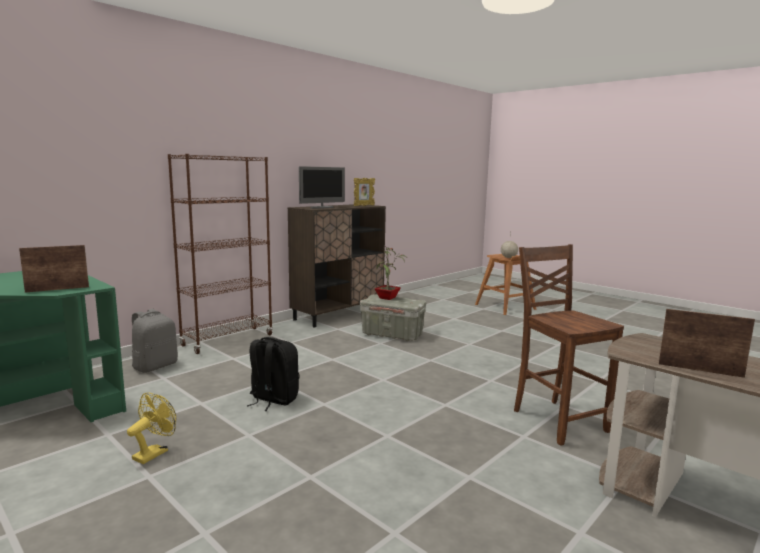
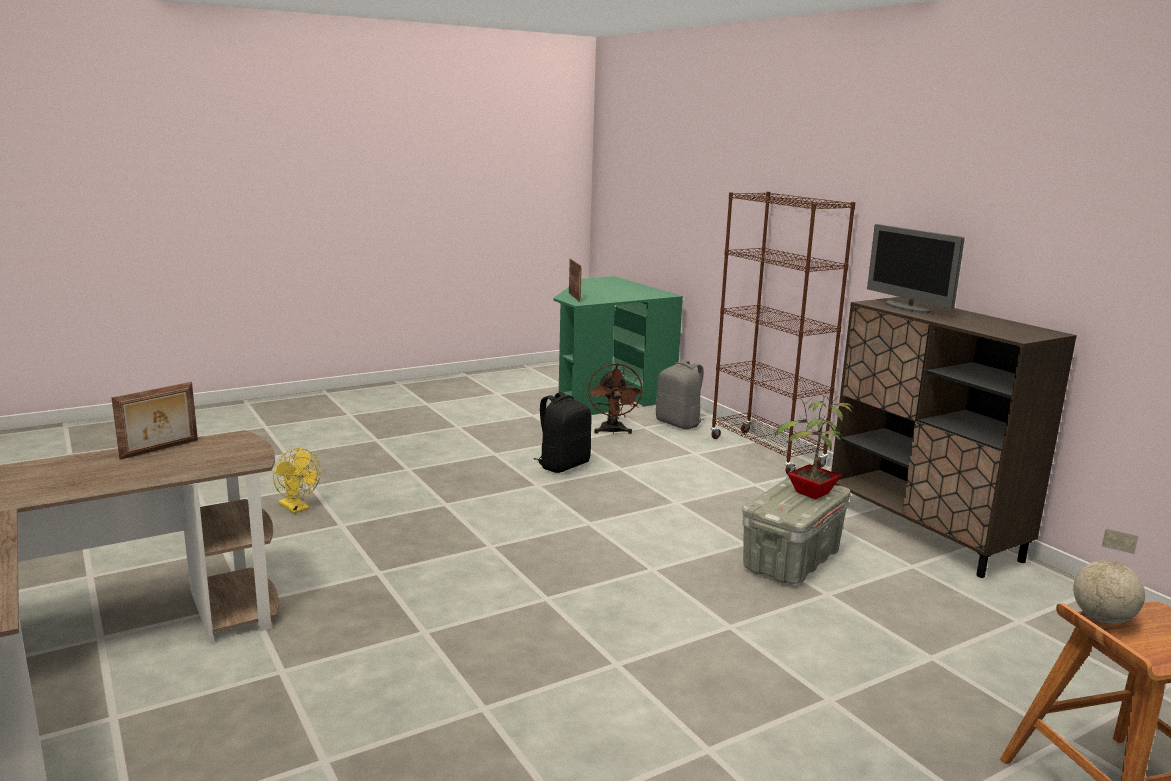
camera: 105 degrees right, 5 degrees up
yellow fan [127,393,176,464] -> yellow fan moved to [273,448,321,513]
picture frame [354,178,375,206] -> none
brown chair [514,244,624,446] -> none
none -> brown fan [588,363,643,434]

